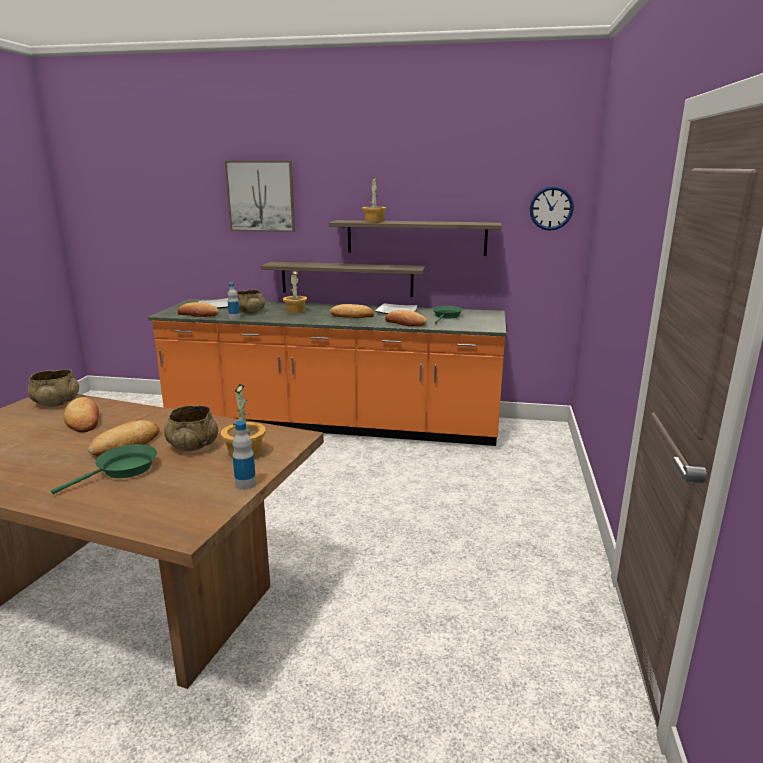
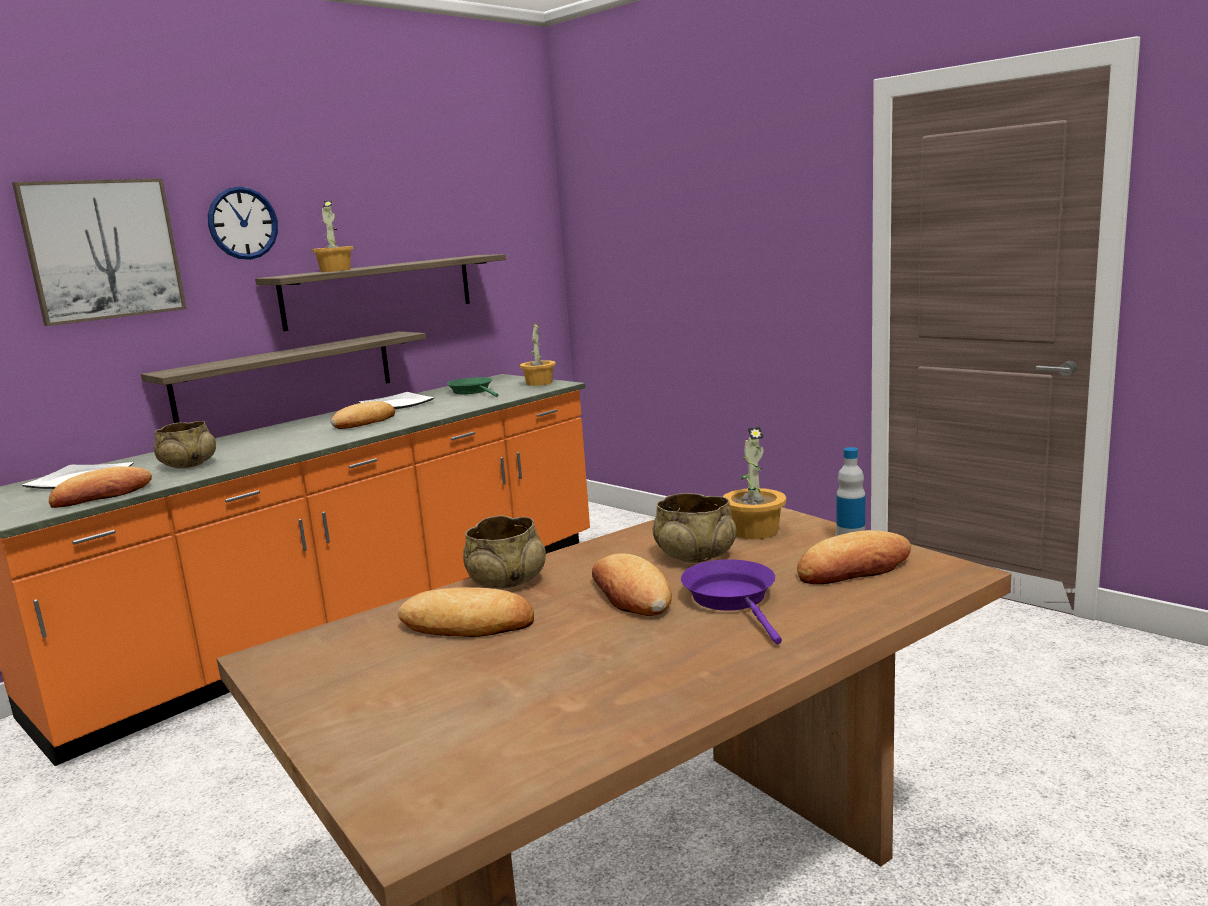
camera: 55 degrees left, 5 degrees down
beige bowl [27,369,79,407] -> beige bowl moved to [463,516,546,589]
green frying pan [51,444,157,494] -> purple frying pan [681,559,782,644]
bottle [228,283,240,319] -> none
potted plant [283,271,307,314] -> potted plant moved to [520,323,556,386]
bread [385,310,427,326] -> bread moved to [797,530,911,584]
wall clock [530,186,574,231] -> wall clock moved to [208,186,278,260]

